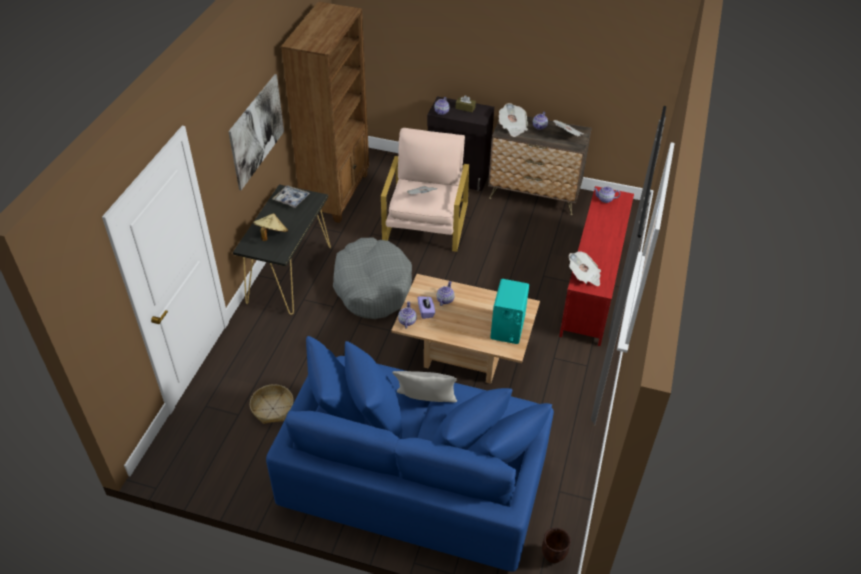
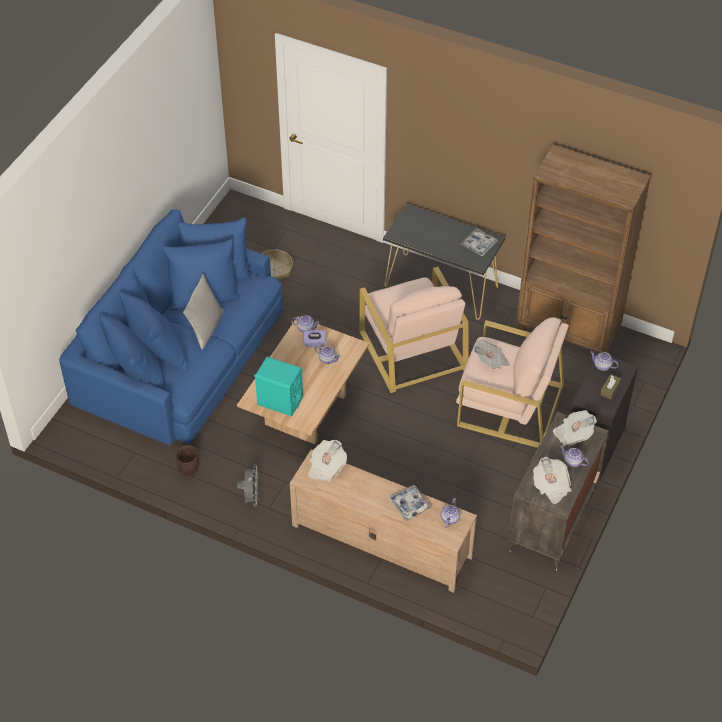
camera: 100 degrees right, 5 degrees up
picture [228,74,284,190] -> none
beige hat [253,213,288,241] -> none
grey dog bed [333,238,412,319] -> beige armchair [359,267,469,393]
brown planter [542,528,571,563] -> brown planter moved to [175,445,199,476]
red tv stand [559,186,634,346] -> beige tv stand [289,450,477,593]
none -> grey fan [237,464,258,507]
none -> tray [389,485,432,521]

